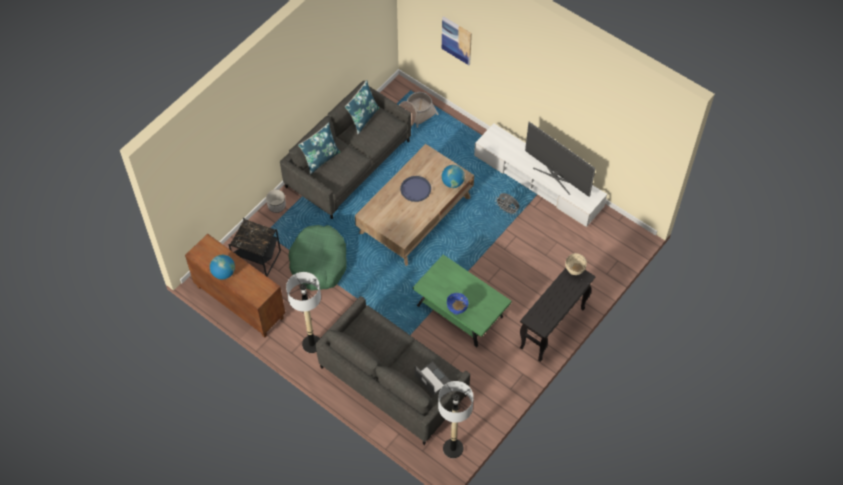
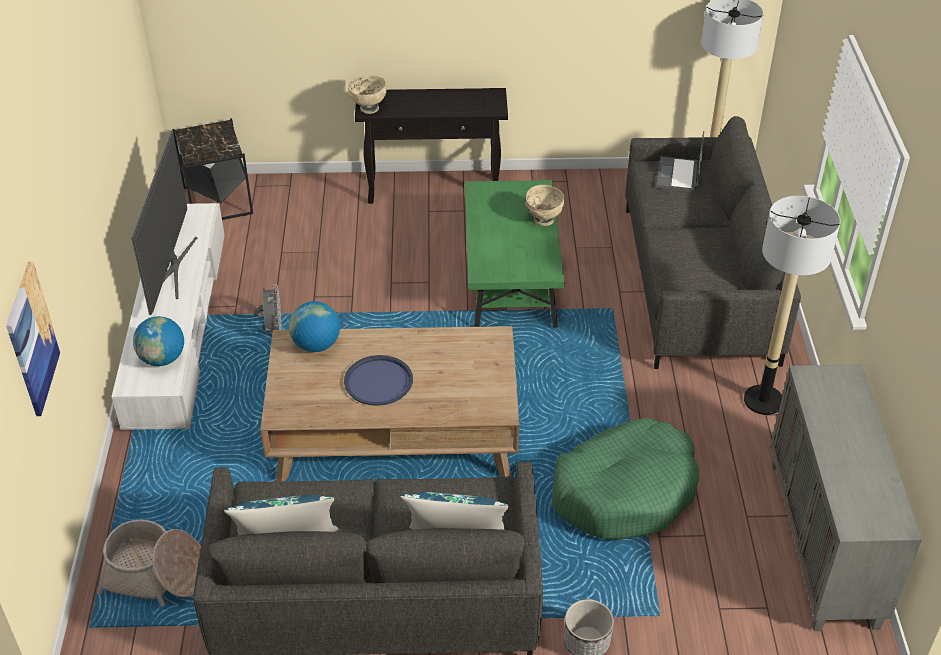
camera: 130 degrees left, 15 degrees down
brown cabinet [185,234,285,338] -> grey cabinet [770,364,922,631]
globe [210,255,235,280] -> globe moved to [133,316,184,366]
black side table [229,218,281,276] -> black side table moved to [172,118,253,220]
blue bowl [447,293,468,315] -> beige bowl [525,185,564,226]

